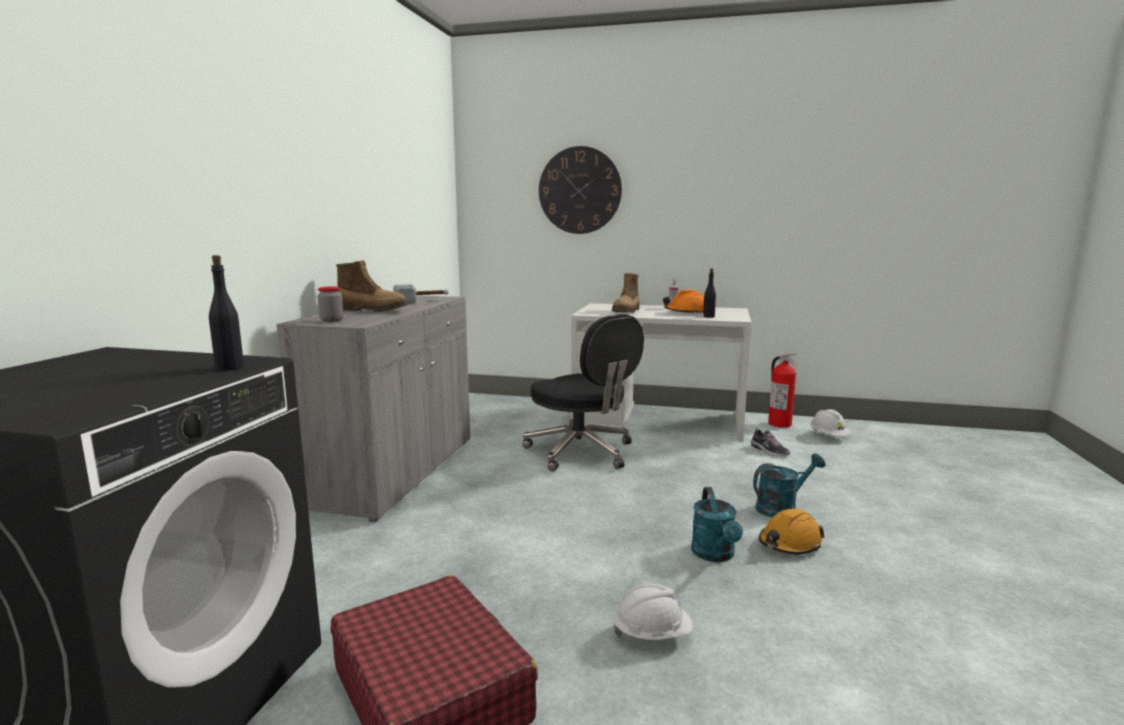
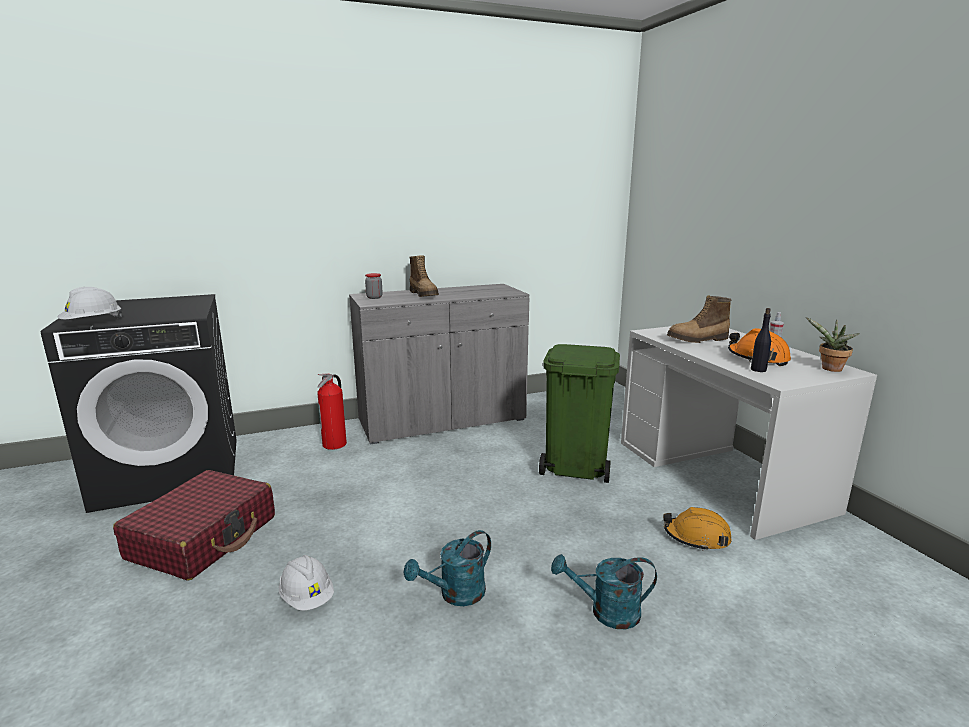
camera: 55 degrees right, 5 degrees up
black bottle [209,255,244,370] -> none
hammer [393,284,449,303] -> none
black office chair [523,314,644,471] -> green trash can [539,344,620,483]
wall clock [539,146,622,234] -> none
shoe [751,427,790,456] -> none
turquoise watering can [753,454,825,517] -> turquoise watering can turned 150 degrees clockwise [551,554,657,629]
orange hard hat [759,509,825,554] -> orange hard hat moved to [663,507,732,551]
fire extinguisher [768,354,798,428] -> fire extinguisher moved to [317,374,347,450]
white hard hat [810,409,850,436] -> white hard hat moved to [58,287,122,319]
none -> potted plant [806,317,860,372]

